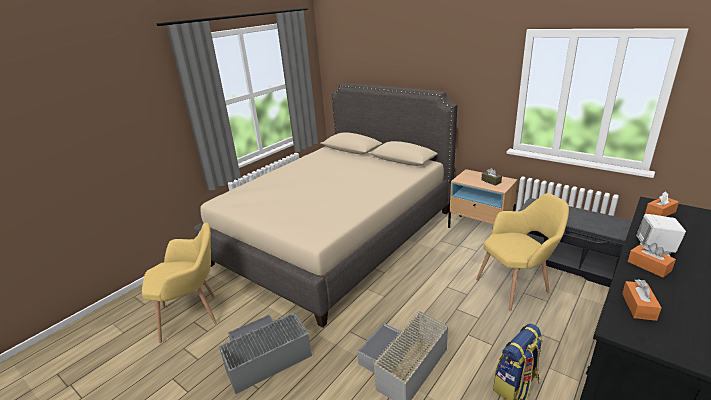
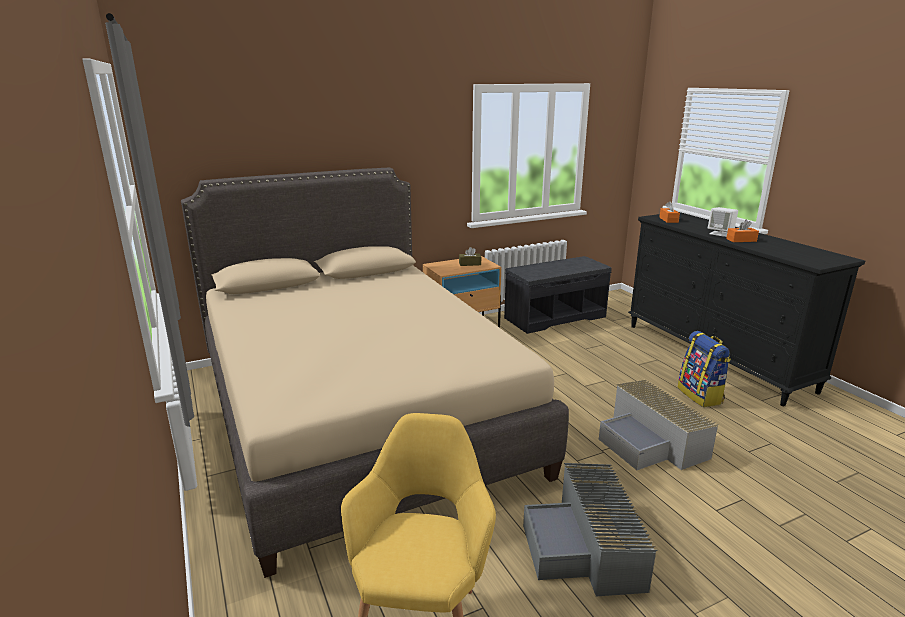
camera: 65 degrees left, 5 degrees down
yellow armchair [476,193,569,311] -> none
orange tissue box [622,279,661,321] -> none

